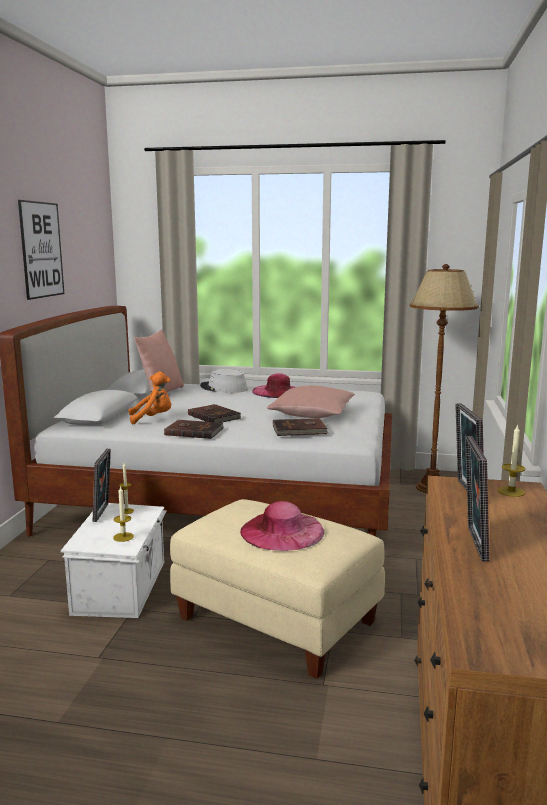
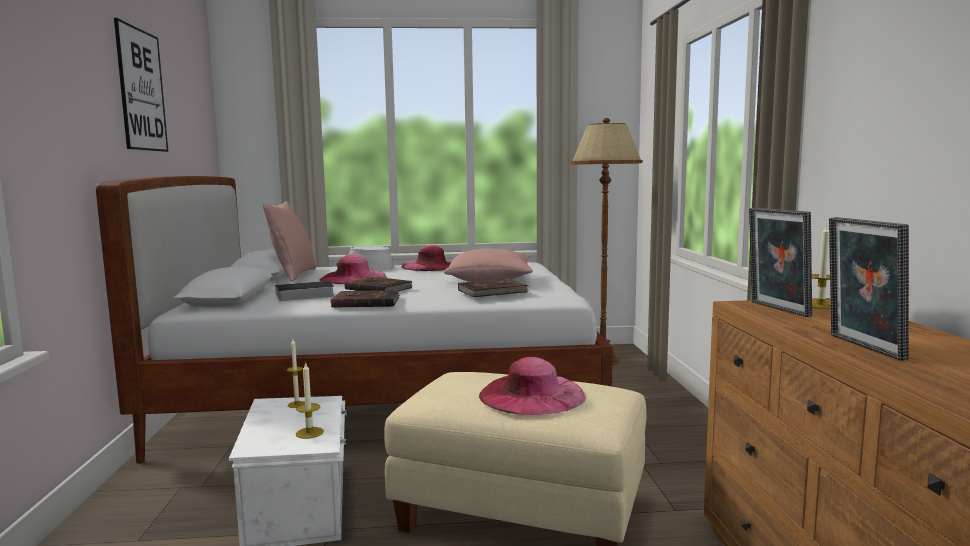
camera: 15 degrees left, 5 degrees down
picture frame [93,449,111,522] -> none
orange plush toy [128,372,171,425] -> book [265,281,334,301]
none -> pink hat [319,255,386,284]

